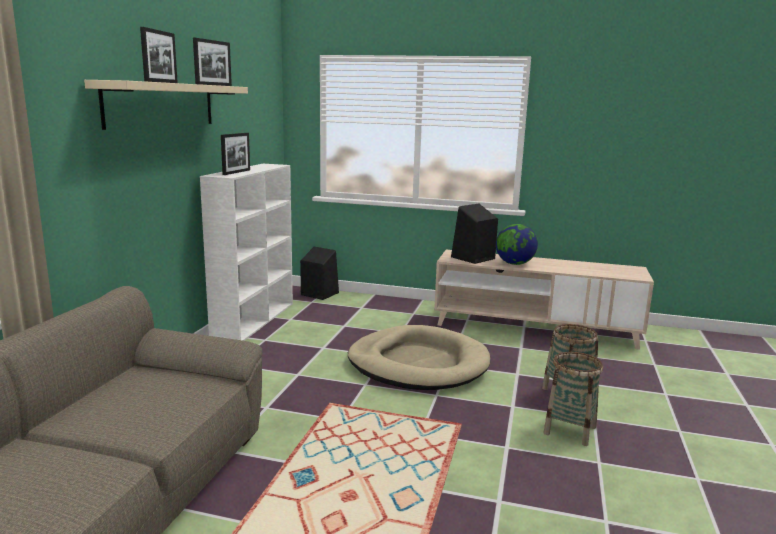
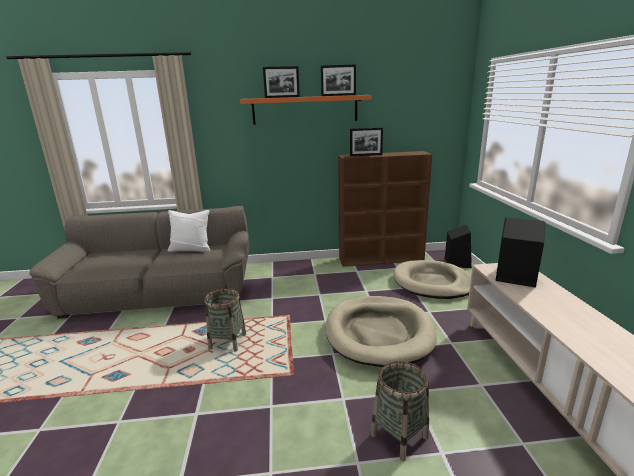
camera: 70 degrees right, 5 degrees up
beige shelf [84,80,248,130] -> orange shelf [240,95,372,125]
white bookcase [200,164,293,341] -> brown bookcase [338,151,432,267]
globe [496,224,538,265] -> none
basket [543,352,603,446] -> basket moved to [205,288,246,351]
none -> white pillow [168,210,210,252]
none -> beige dog bed [394,260,471,299]

